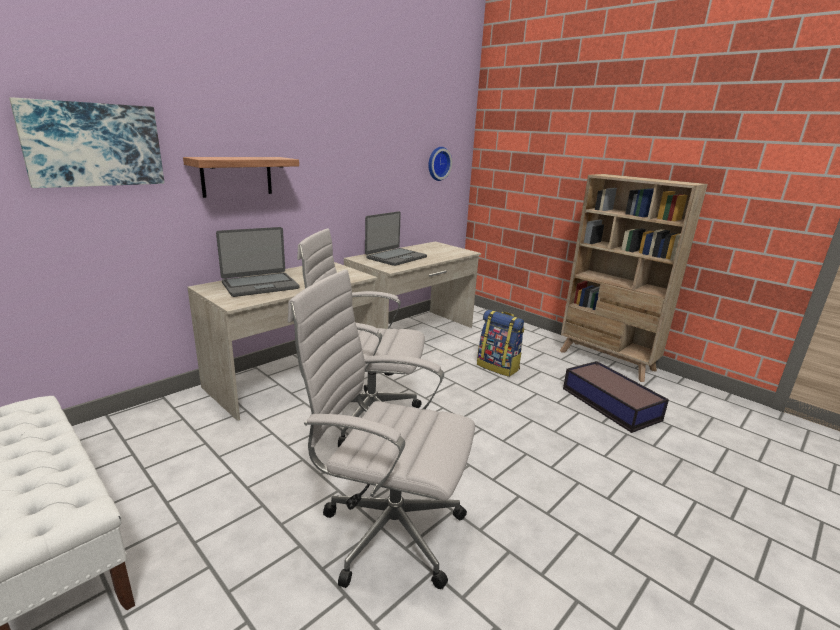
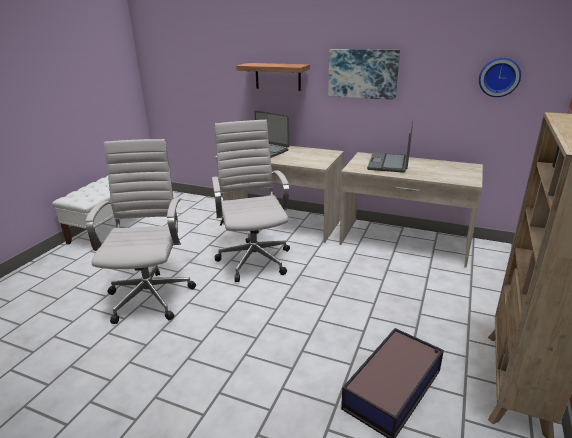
camera: 70 degrees right, 5 degrees up
picture [9,97,165,188] -> picture moved to [328,49,400,100]
laptop [365,211,427,266] -> laptop turned 90 degrees clockwise [367,120,413,173]
backpack [477,310,525,377] -> none

